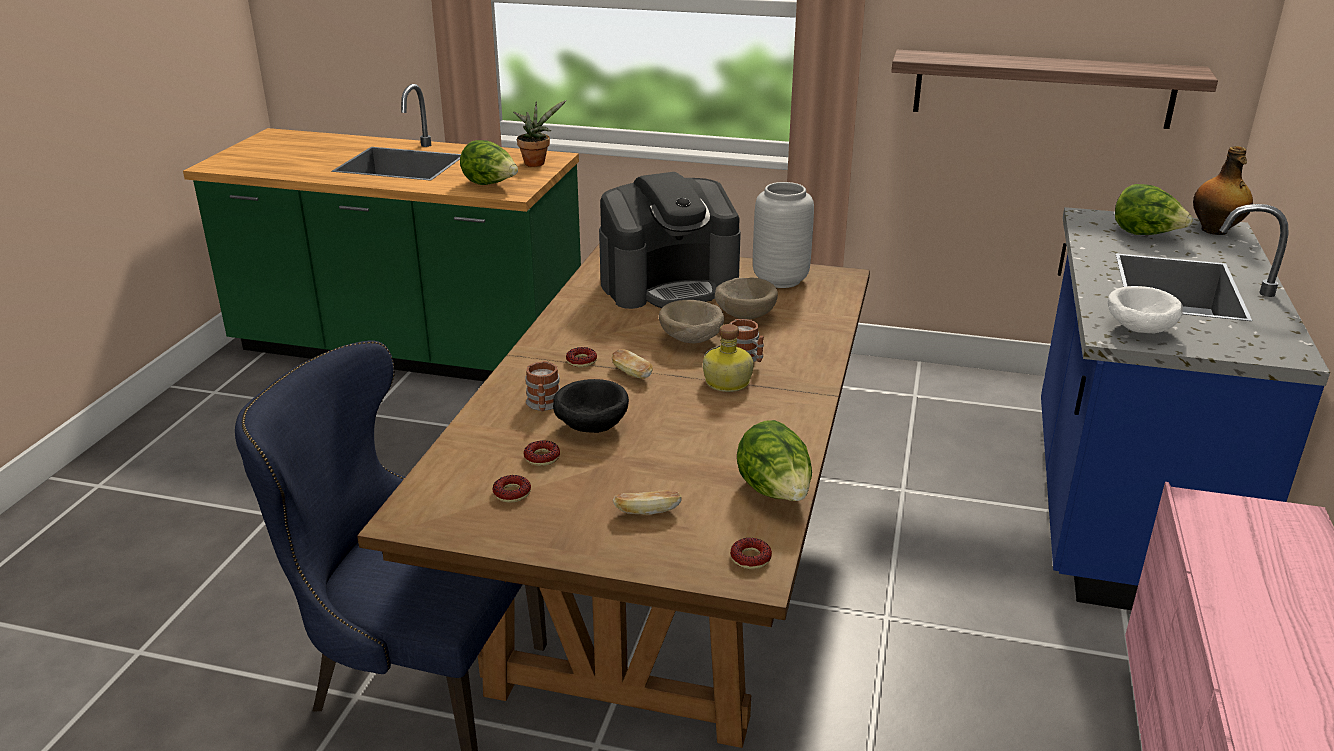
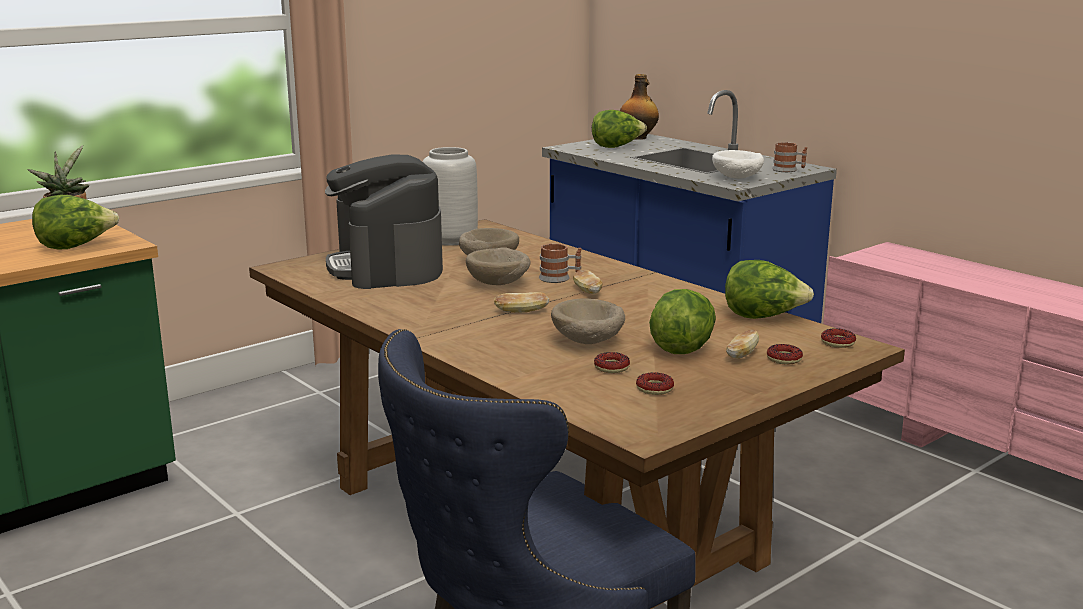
camera: 55 degrees left, 10 degrees down
mug [525,361,560,412] -> mug moved to [772,142,807,172]
black bowl [553,379,629,433] -> beige bowl [551,298,625,344]
donut [566,347,597,367] -> donut moved to [767,344,803,364]
coffee machine [599,172,741,309] -> coffee machine turned 150 degrees clockwise [325,154,443,289]
bottle [703,324,754,392] -> bread [573,270,602,294]
shelf [891,50,1218,129] -> none
none -> lettuce [649,289,716,354]

